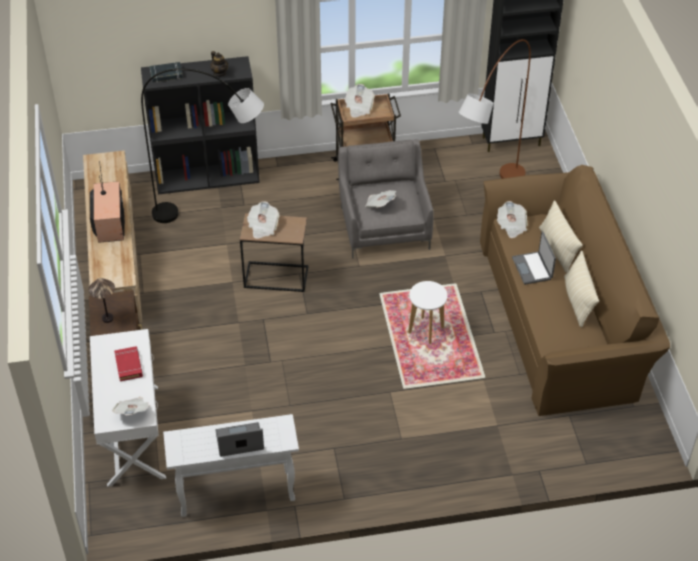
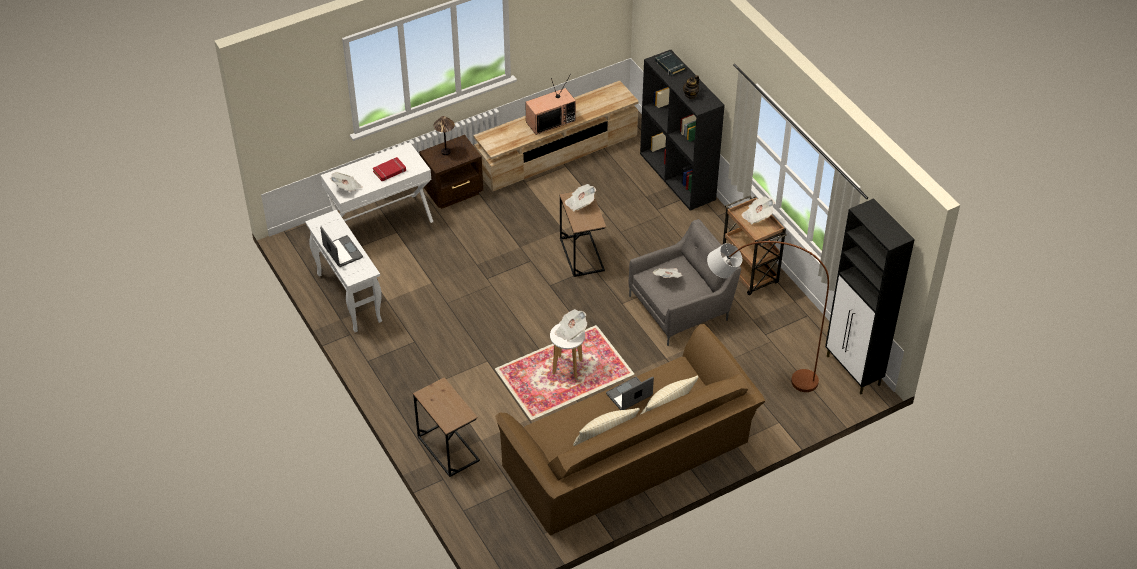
camera: 70 degrees right, 0 degrees up
grey floor lamp [141,68,264,223] -> none
newspaper [497,201,528,238] -> newspaper moved to [555,309,587,342]
none -> brown side table [413,377,480,477]

